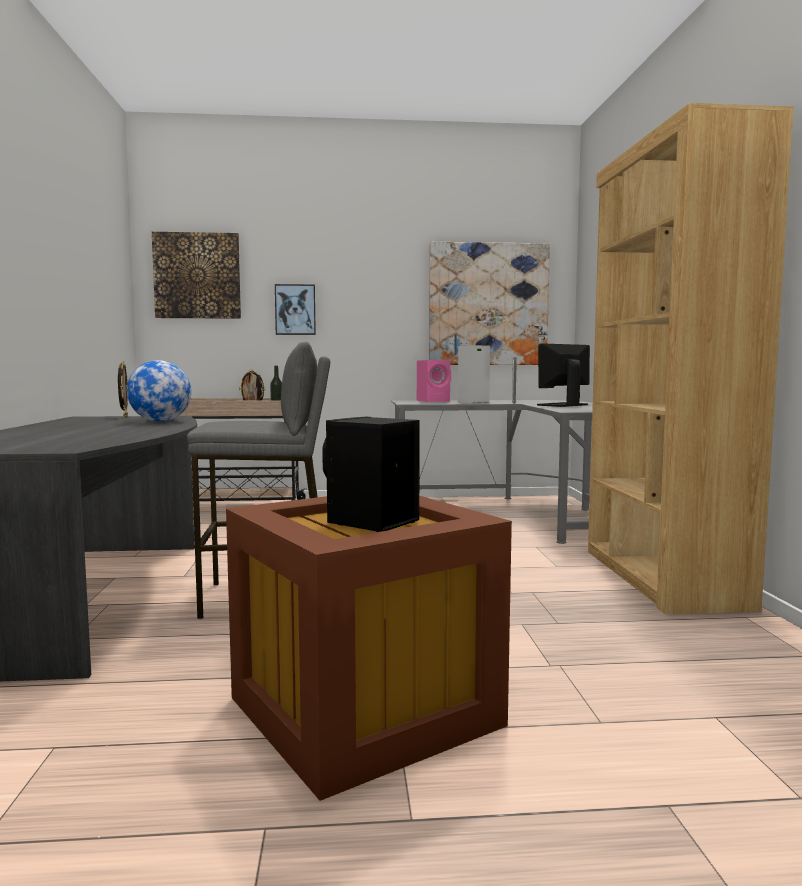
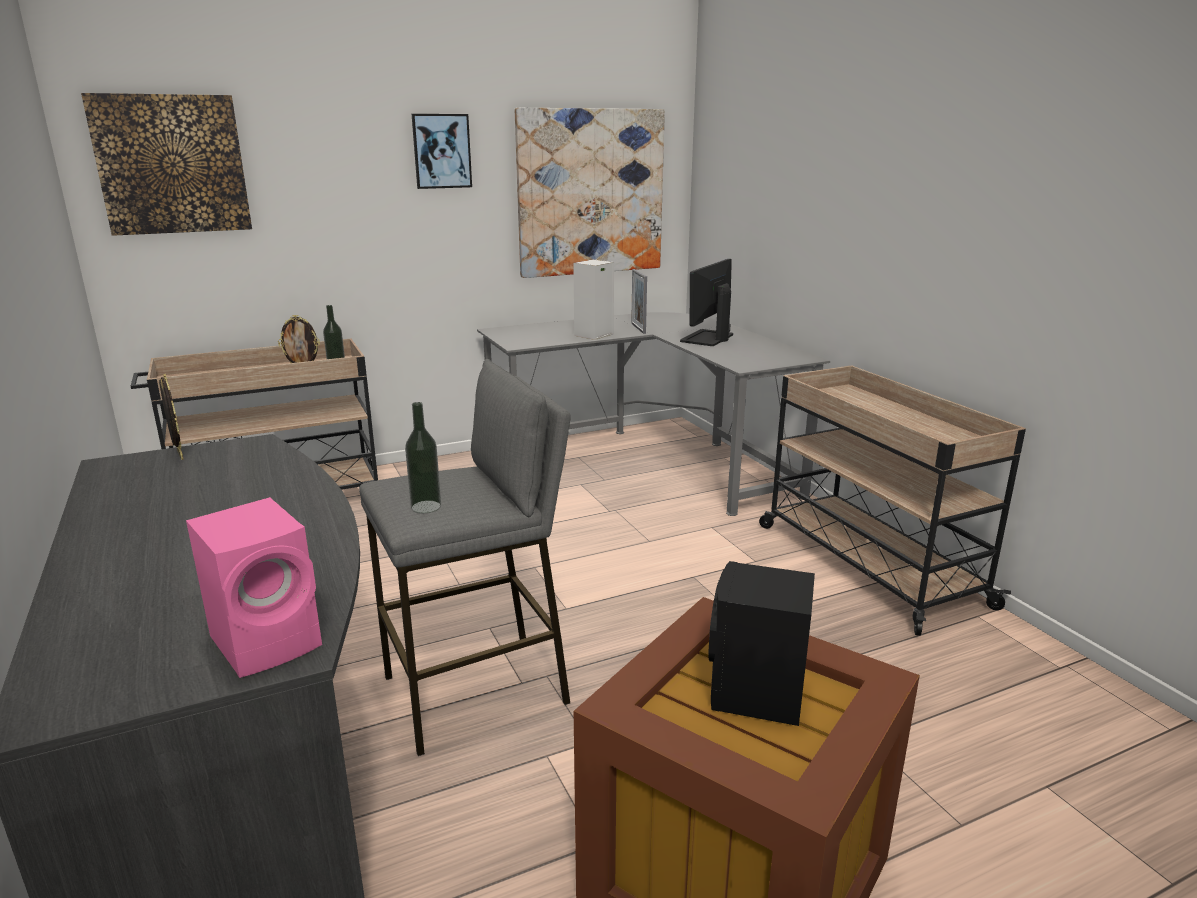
camera: 20 degrees left, 15 degrees up
globe [127,360,191,422] -> none
picture [275,284,316,335] -> picture moved to [412,114,472,189]
pink speaker [417,360,451,402] -> pink speaker moved to [186,497,322,678]
brown bookcase [588,103,794,615] -> beige cart [759,365,1026,636]
none -> bottle [405,402,441,513]

